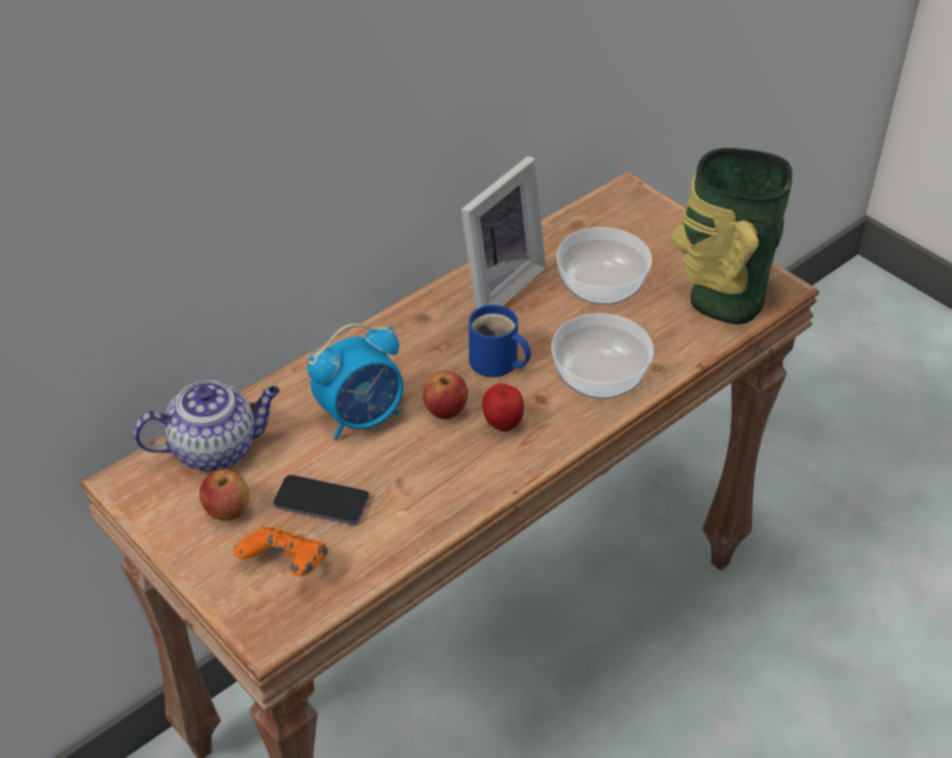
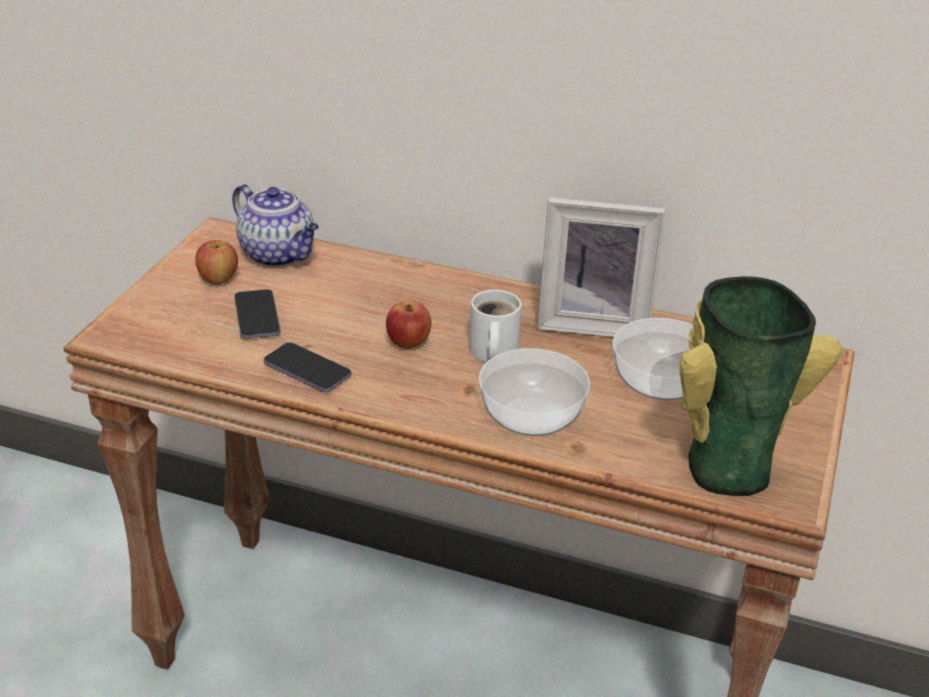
camera: 60 degrees right, 10 degrees down
orange game controller [234,527,327,576] -> none
alarm clock [307,323,403,440] -> none
blue mug [469,305,531,377] -> white mug [469,290,522,362]
apple [482,383,524,432] -> none
none -> phone [264,342,351,392]

